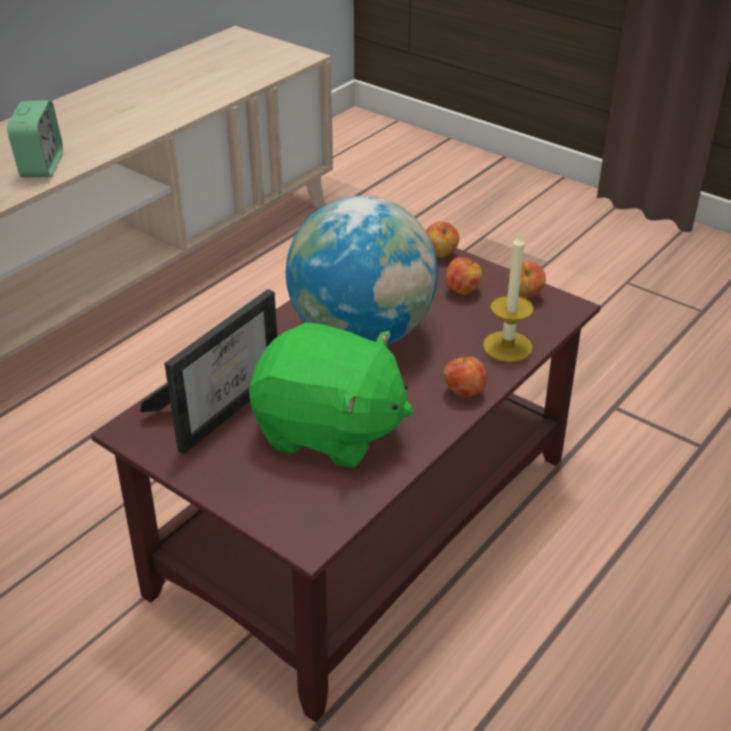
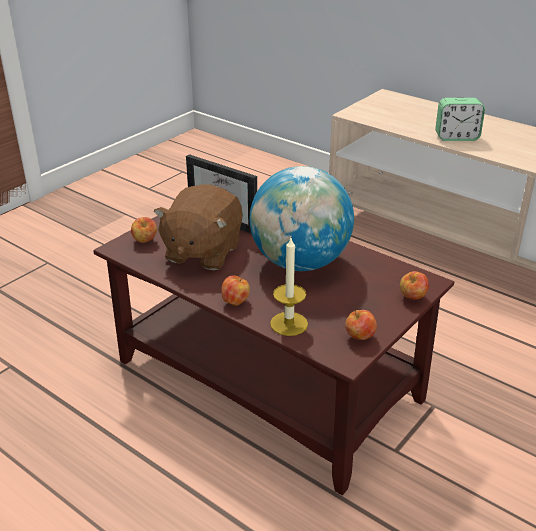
camera: 90 degrees right, 5 degrees down
green plush toy [249,322,414,468] -> brown plush toy [154,184,243,270]
apple [446,257,482,295] -> apple moved to [131,217,157,243]

